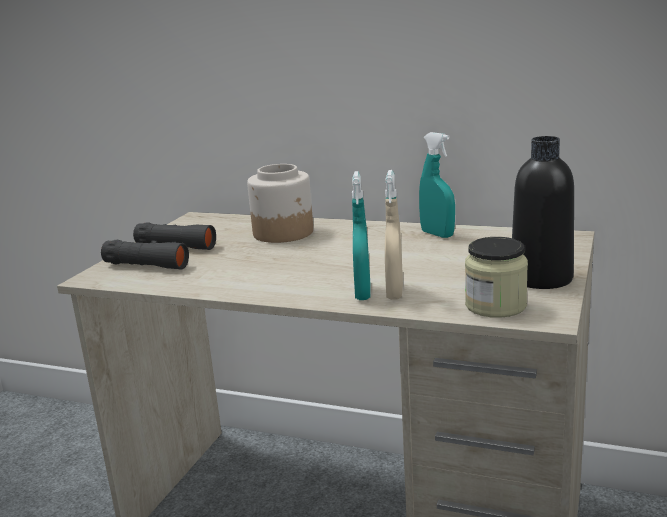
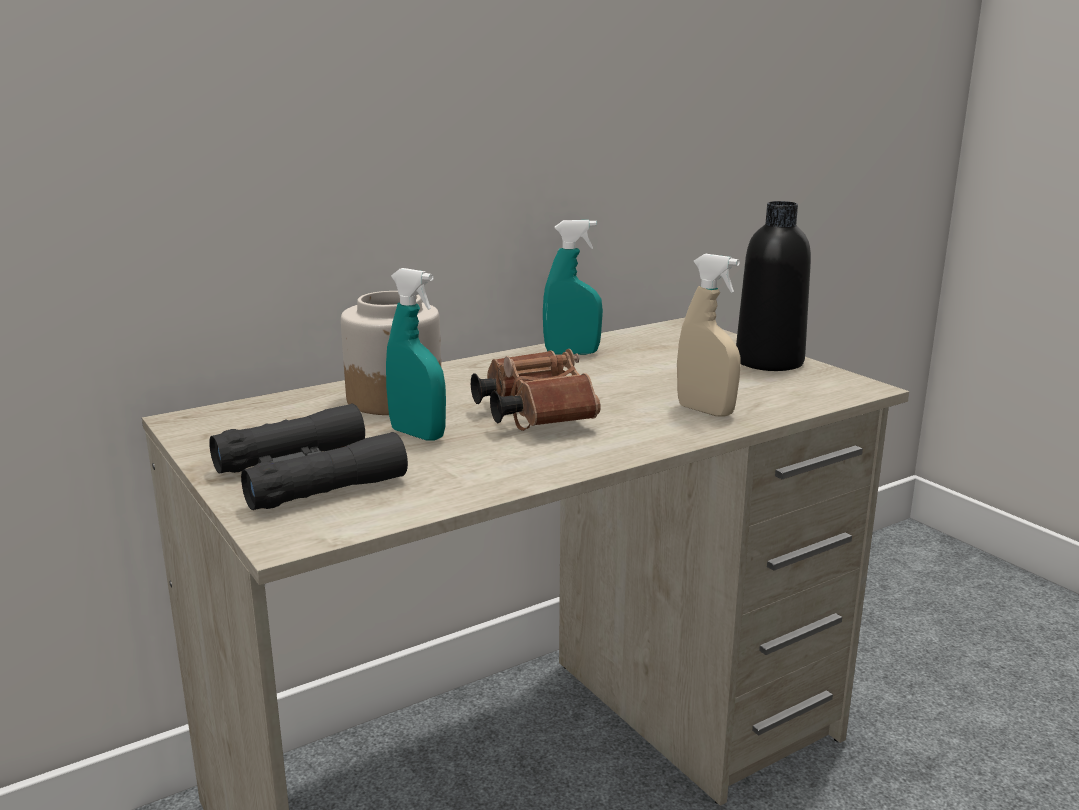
camera: 55 degrees left, 0 degrees up
turquoise spray bottle [352,171,371,300] -> turquoise spray bottle moved to [386,268,446,441]
jar [465,237,528,318] -> none
none -> brown binoculars [471,349,601,431]

